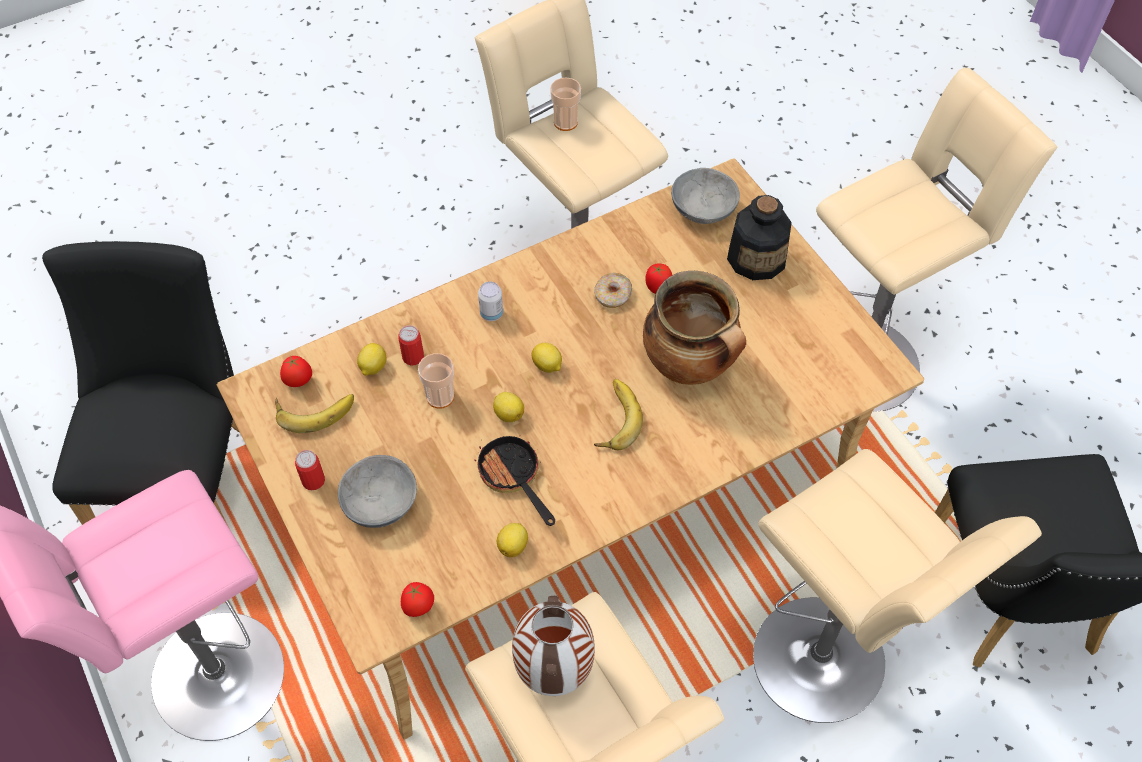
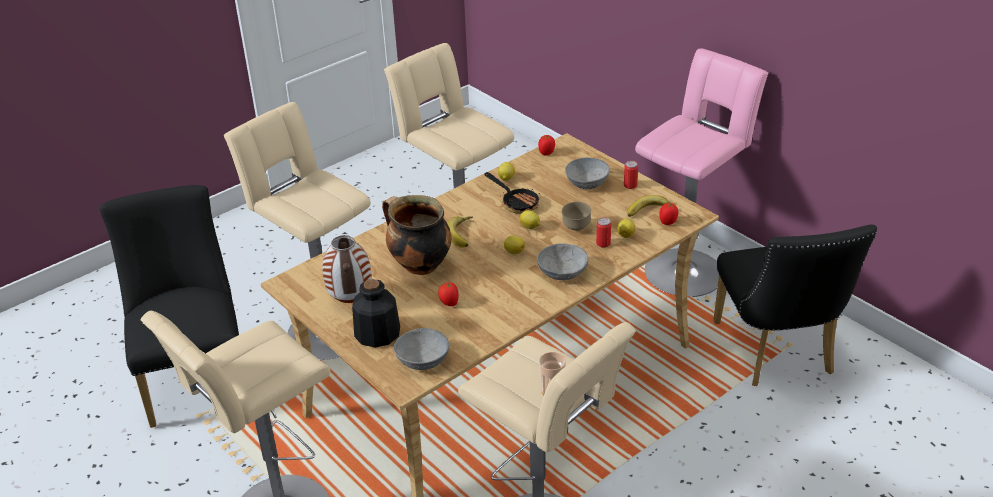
camera: 170 degrees right, 20 degrees down
cup [418,353,454,409] -> brown bowl [561,202,591,231]
can [478,282,503,321] -> grey bowl [537,243,588,280]
vase [512,596,595,696] -> vase moved to [322,235,372,303]
donut [594,273,632,308] -> none

